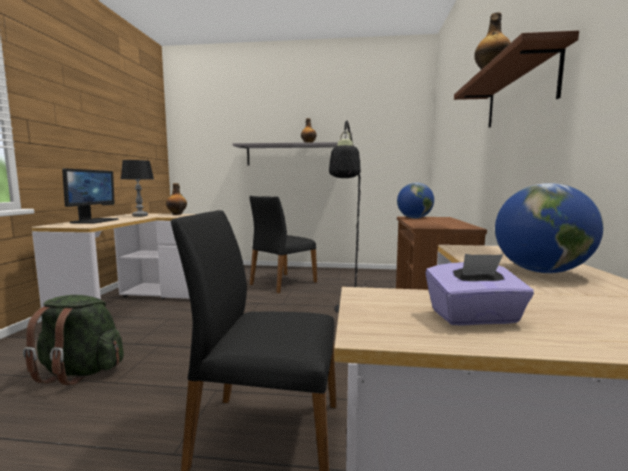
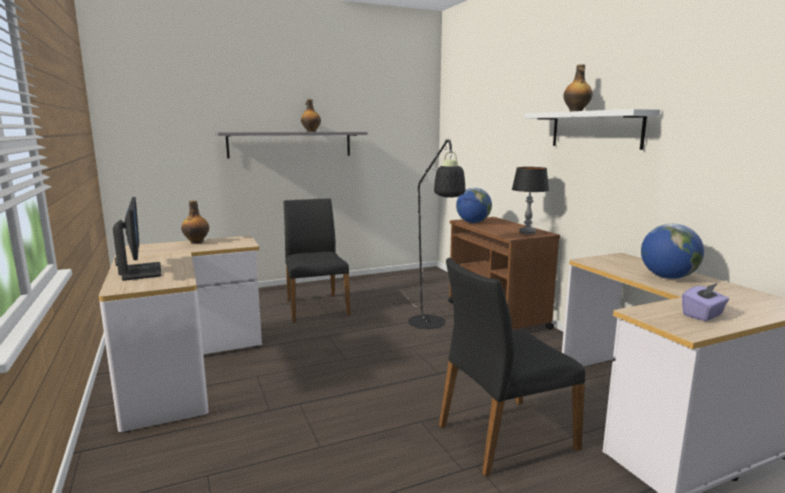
camera: 30 degrees left, 5 degrees up
green backpack [23,295,124,385] -> none
table lamp [121,160,154,217] -> table lamp moved to [512,167,549,234]
black chair [249,196,317,293] -> black chair turned 150 degrees clockwise [284,198,351,322]
brown shelf [454,30,579,128] -> white shelf [525,109,660,150]

